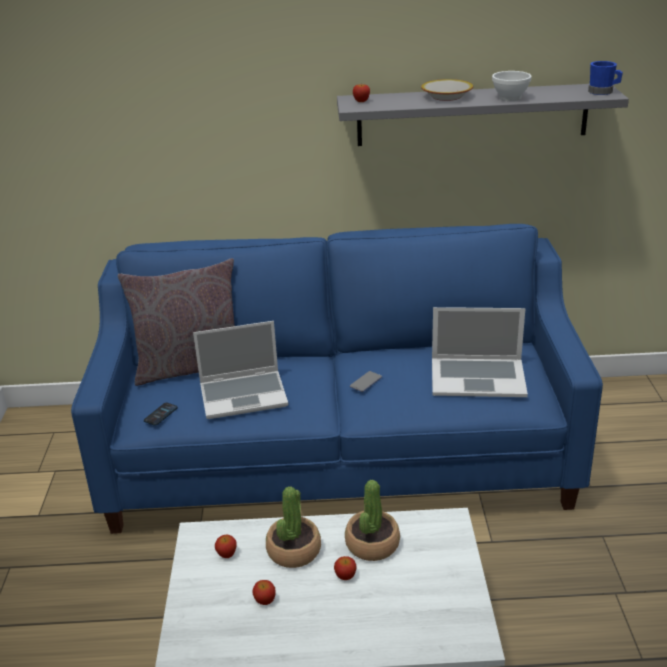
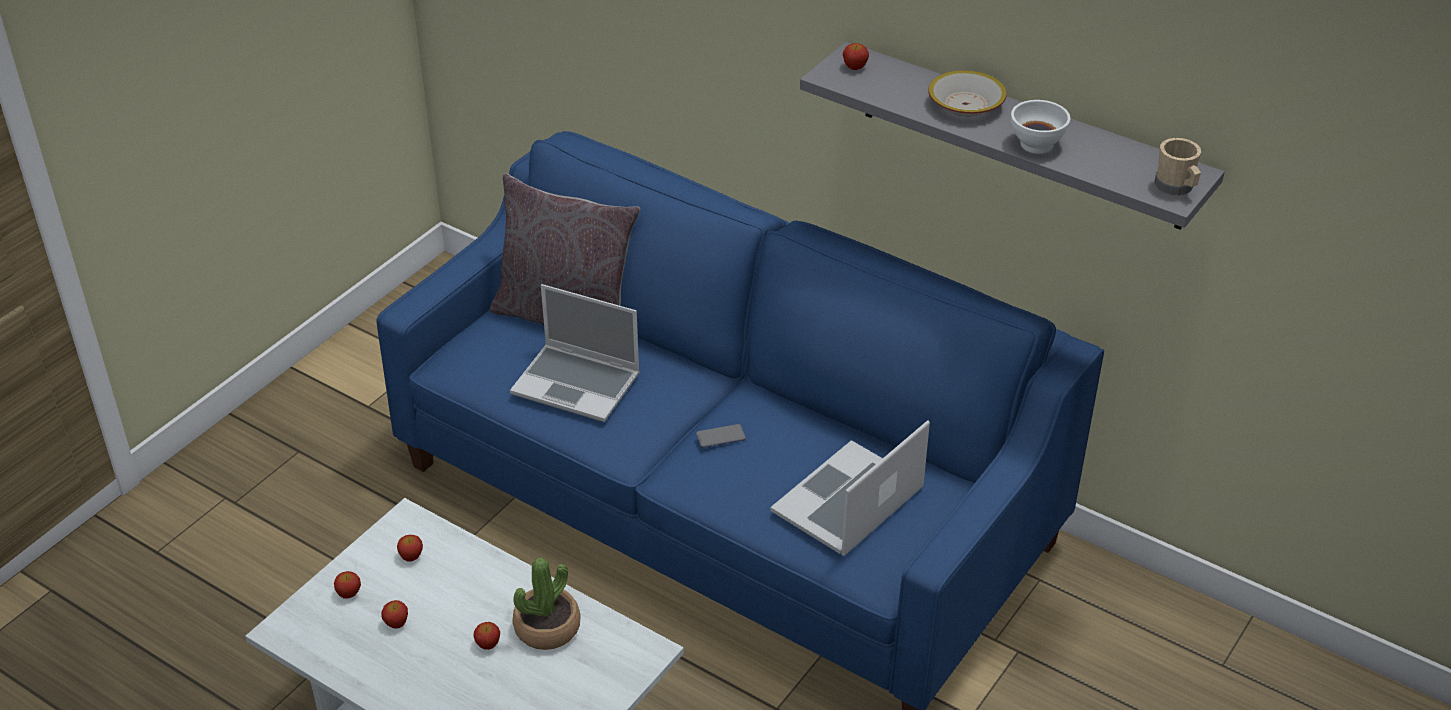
camera: 35 degrees right, 10 degrees up
phone [144,403,178,426] -> none
potted plant [266,486,321,568] -> none
laptop [432,307,528,397] -> laptop turned 90 degrees clockwise [770,420,930,556]
blue mug [588,61,623,95] -> beige mug [1155,138,1201,196]
none -> apple [334,571,361,599]

